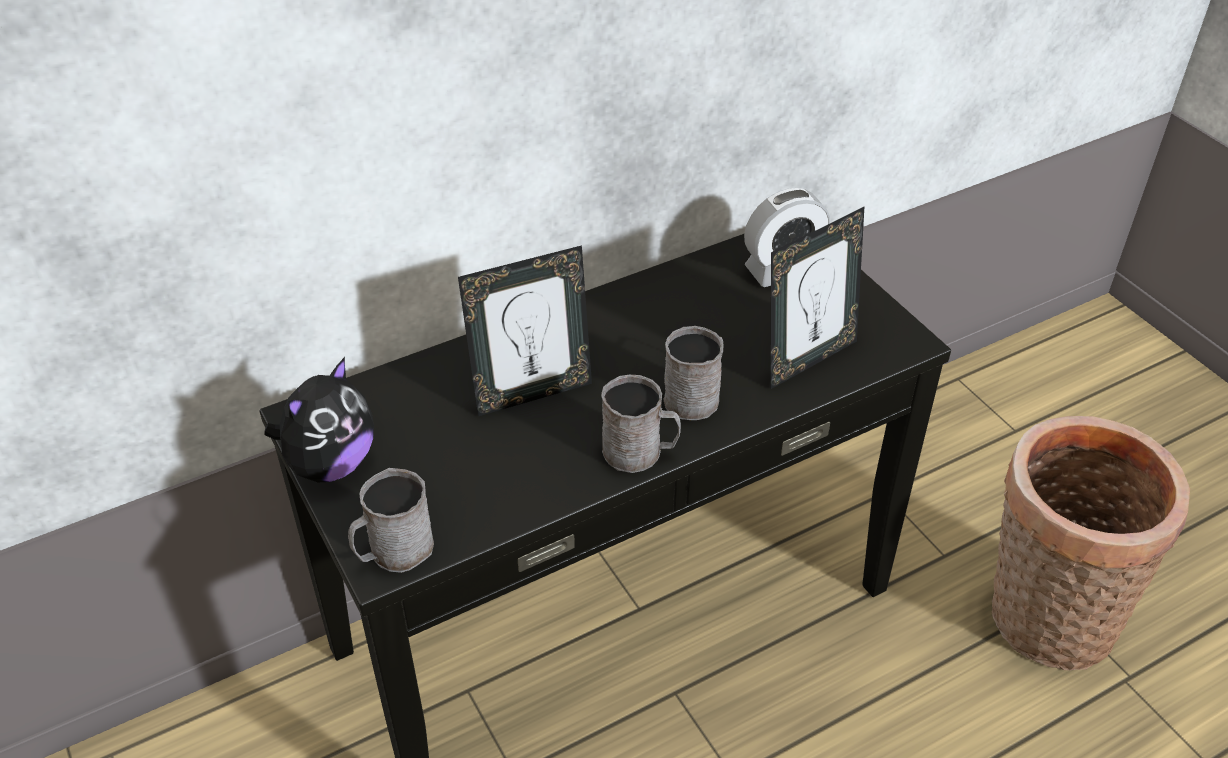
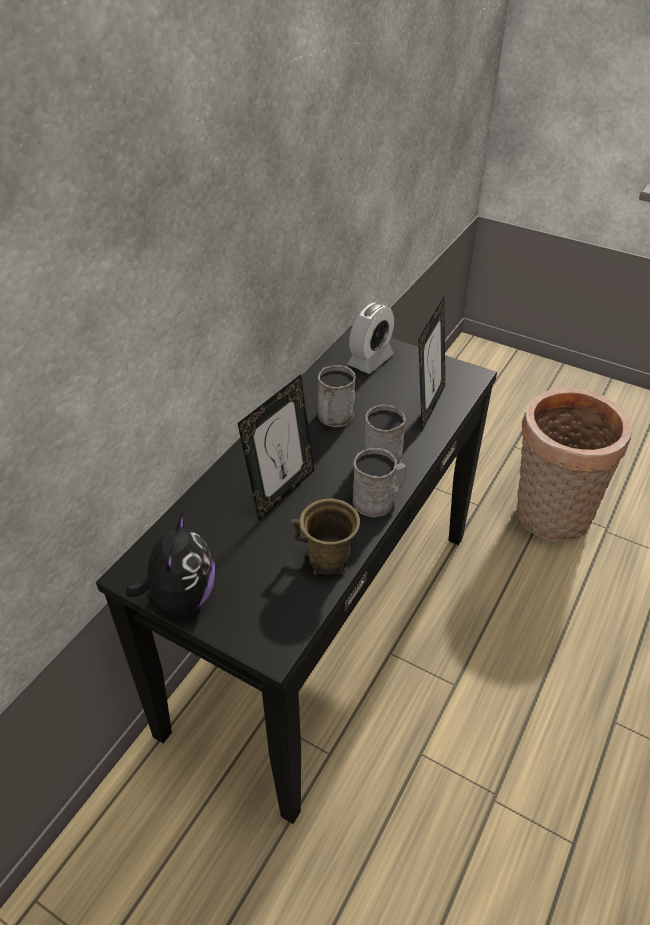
camera: 30 degrees left, 0 degrees up
grey mug [348,468,434,573] -> grey mug moved to [318,365,356,427]
none -> brown mug [292,498,360,575]

